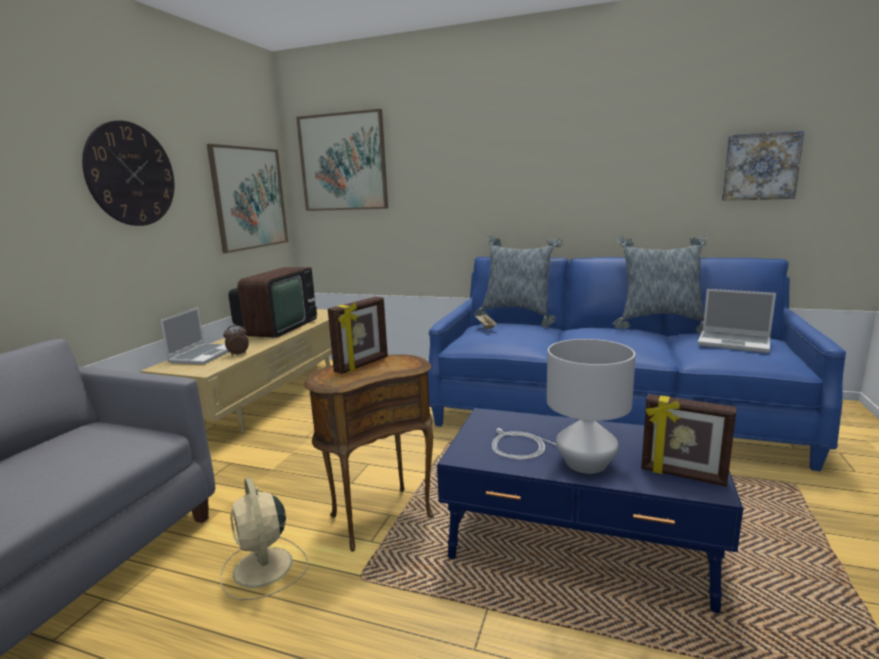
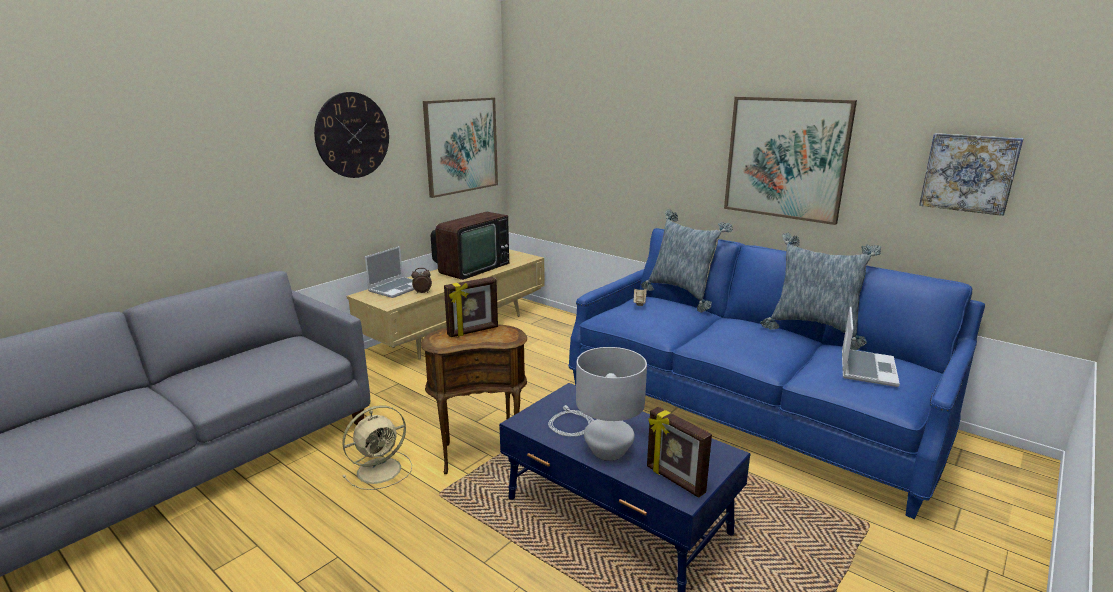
camera: 20 degrees right, 5 degrees up
beige fan [220,477,308,600] -> beige fan turned 120 degrees counterclockwise [342,405,412,490]
picture [296,109,388,211] -> picture moved to [724,97,857,225]
laptop [698,289,776,353] -> laptop turned 120 degrees counterclockwise [842,307,900,387]

